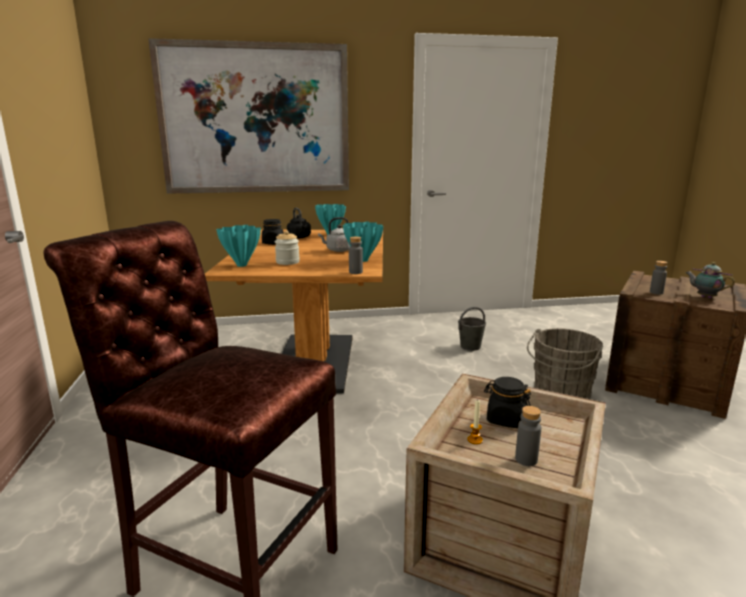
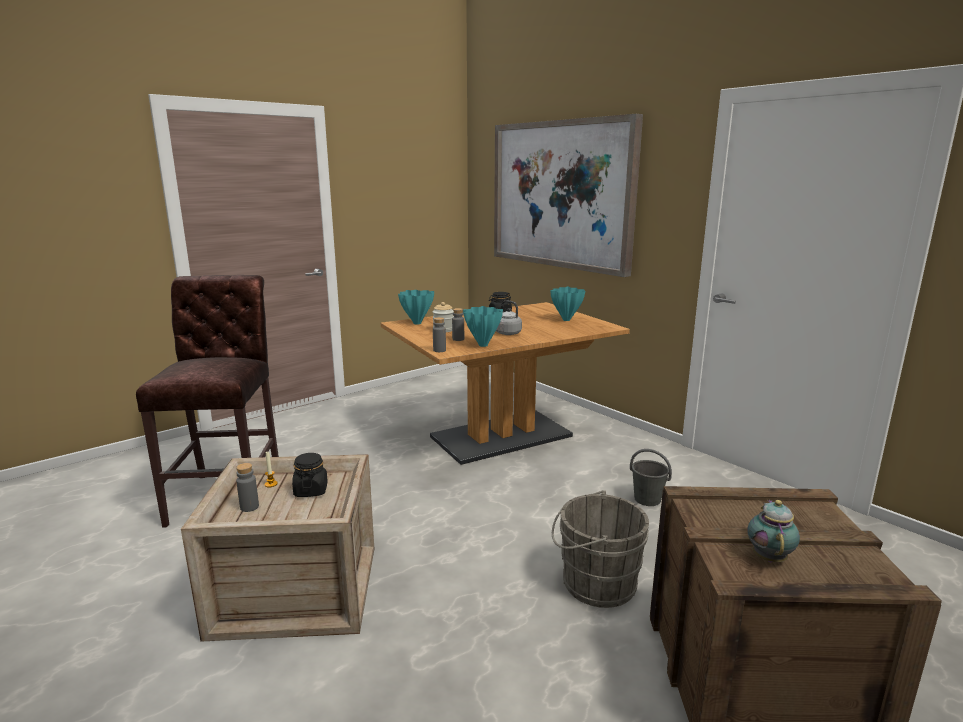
camera: 60 degrees right, 0 degrees up
black kettle [287,208,311,238] -> none
grey bottle [650,261,667,294] -> grey bottle moved to [452,308,464,341]

